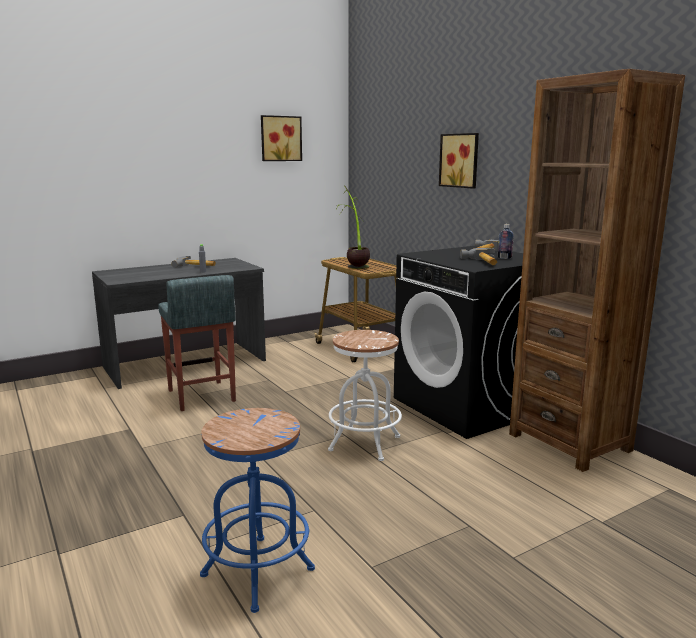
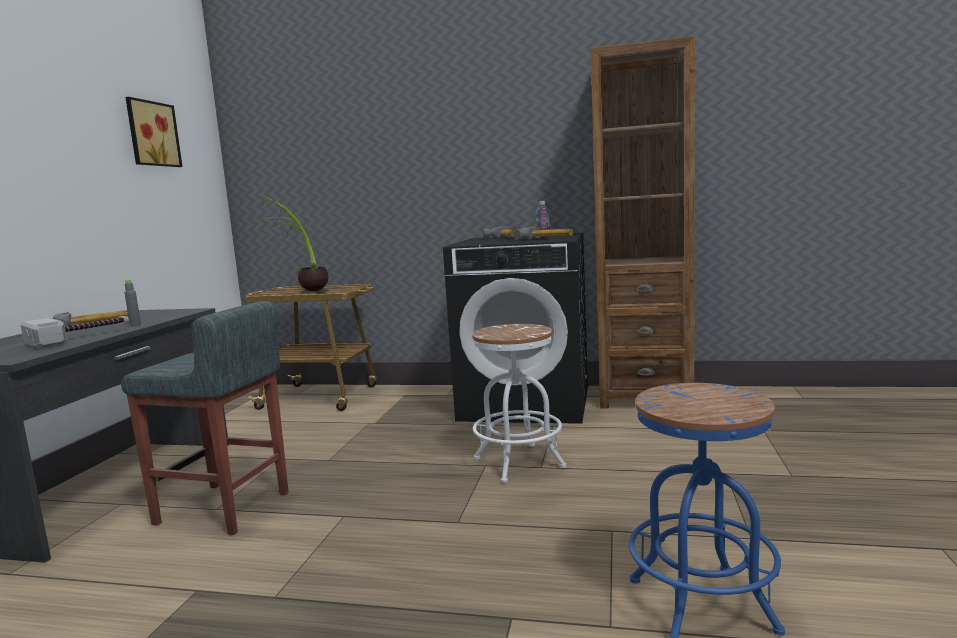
camera: 45 degrees left, 5 degrees down
picture [439,133,479,189] -> none
none -> hammer [21,316,129,348]

